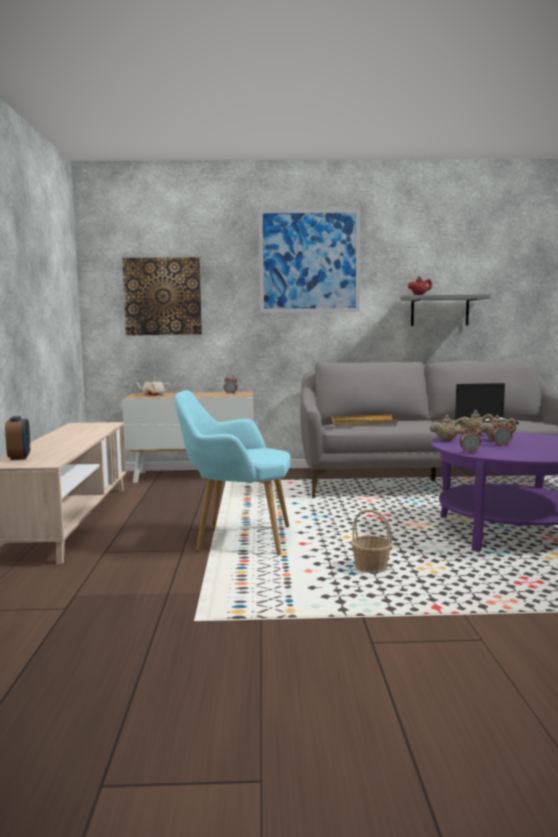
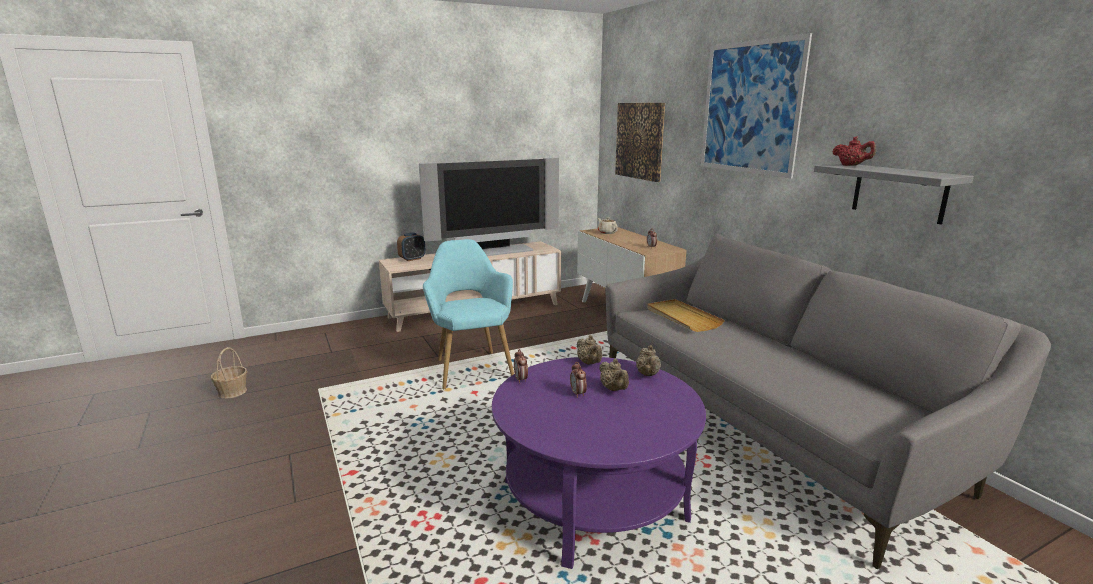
camera: 65 degrees right, 10 degrees up
basket [351,509,392,573] -> basket moved to [211,347,247,399]
laptop [455,383,519,424] -> none
none -> television [419,158,559,256]

